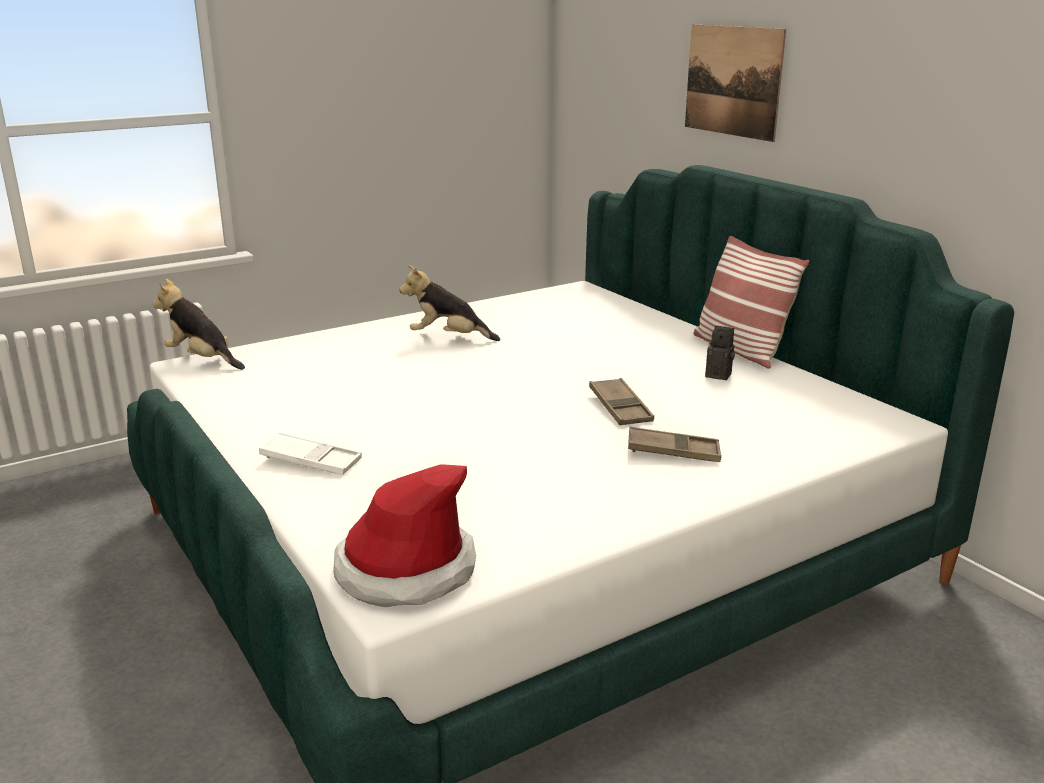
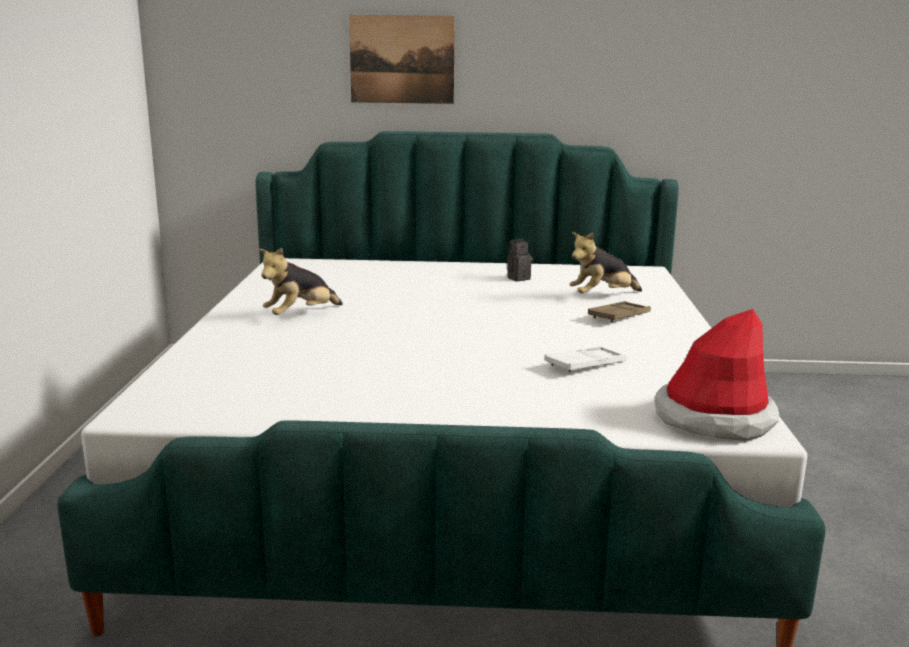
camera: 55 degrees left, 5 degrees down
plush toy [153,278,245,370] -> plush toy moved to [569,232,642,293]
white tray [259,432,362,475] -> white tray moved to [544,346,627,373]
brown tray [589,378,654,425] -> none
pillow [693,236,809,369] -> none

